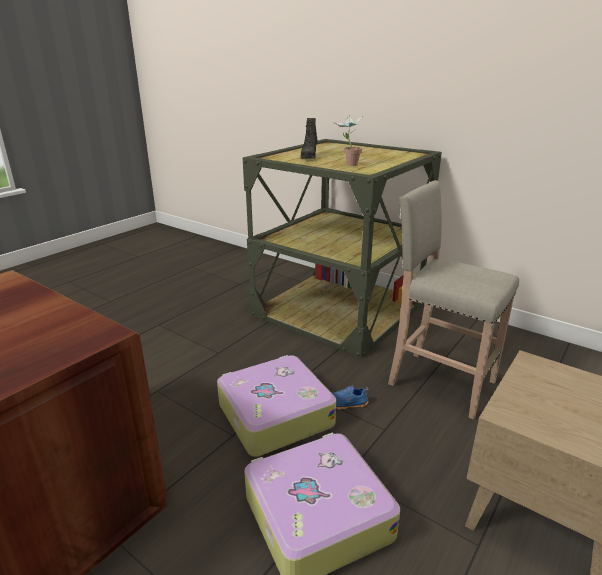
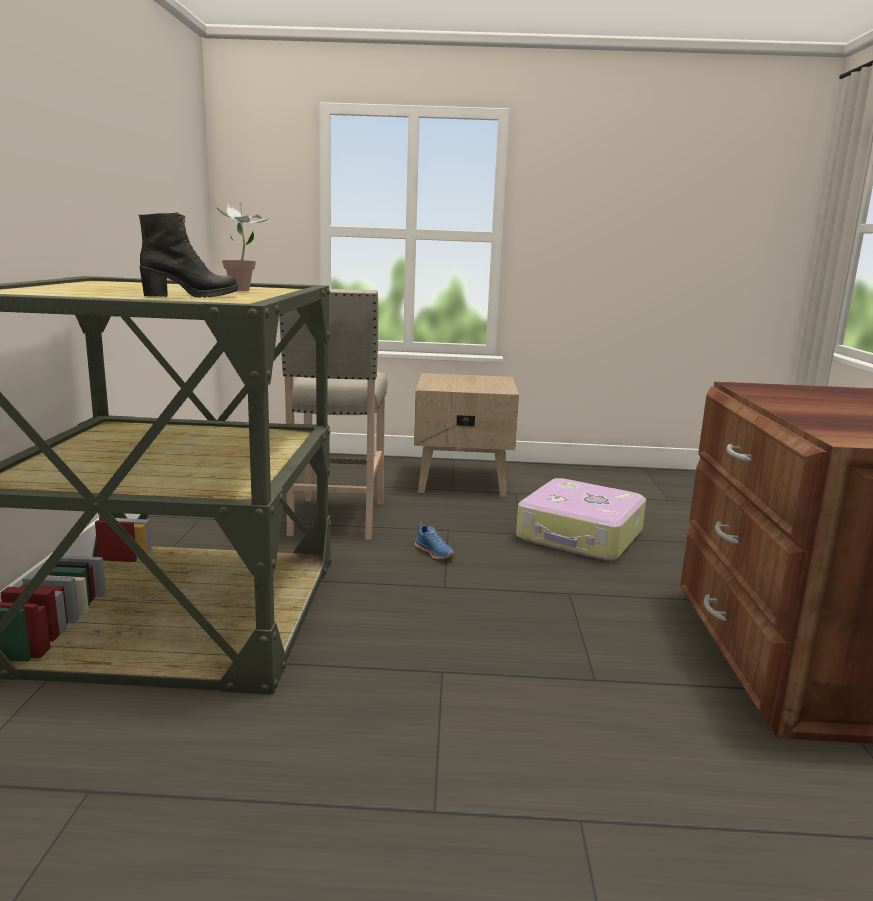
camera: 125 degrees left, 10 degrees down
suitcase [217,355,336,457] -> none

